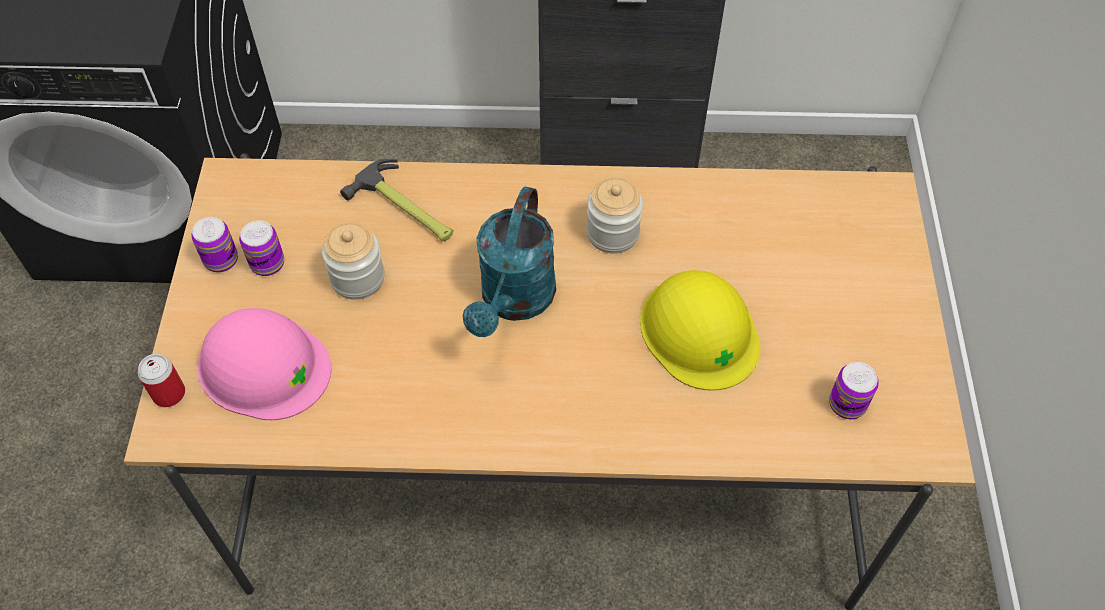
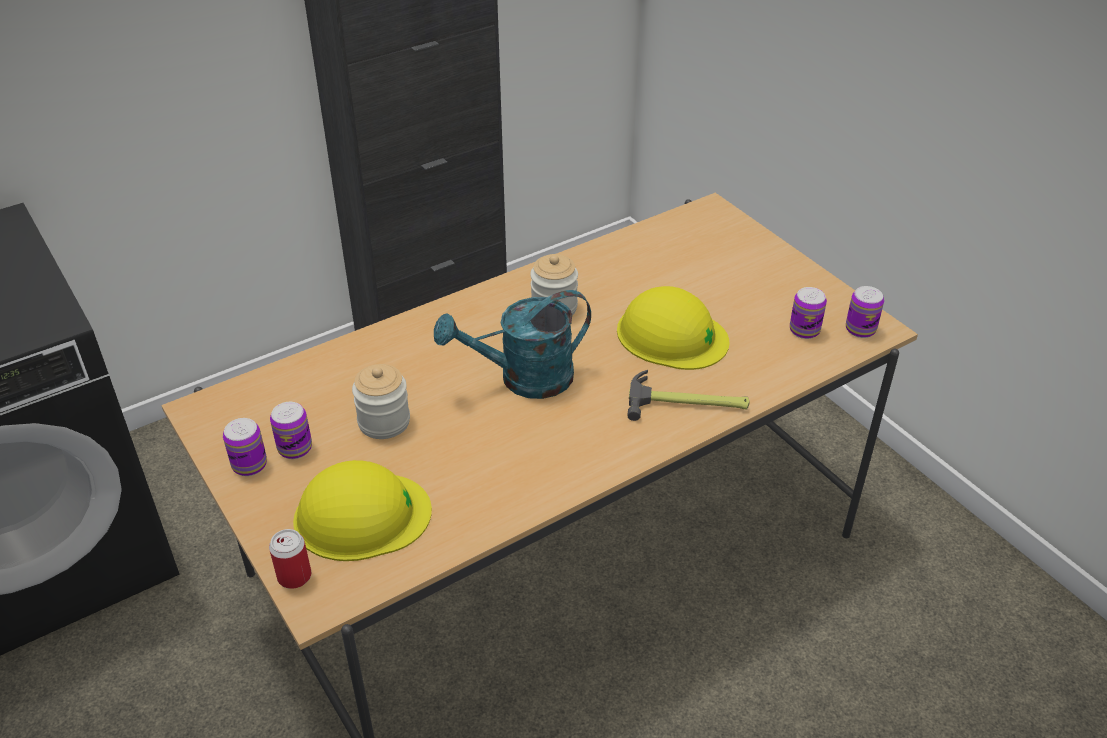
camera: 35 degrees left, 15 degrees down
pink hard hat [197,308,331,420] -> yellow hard hat [293,460,432,561]
hammer [340,159,453,241] -> hammer moved to [627,370,750,421]
turquoise watering can [463,186,556,337] -> turquoise watering can turned 90 degrees clockwise [434,290,591,399]
none -> can [846,286,884,338]

